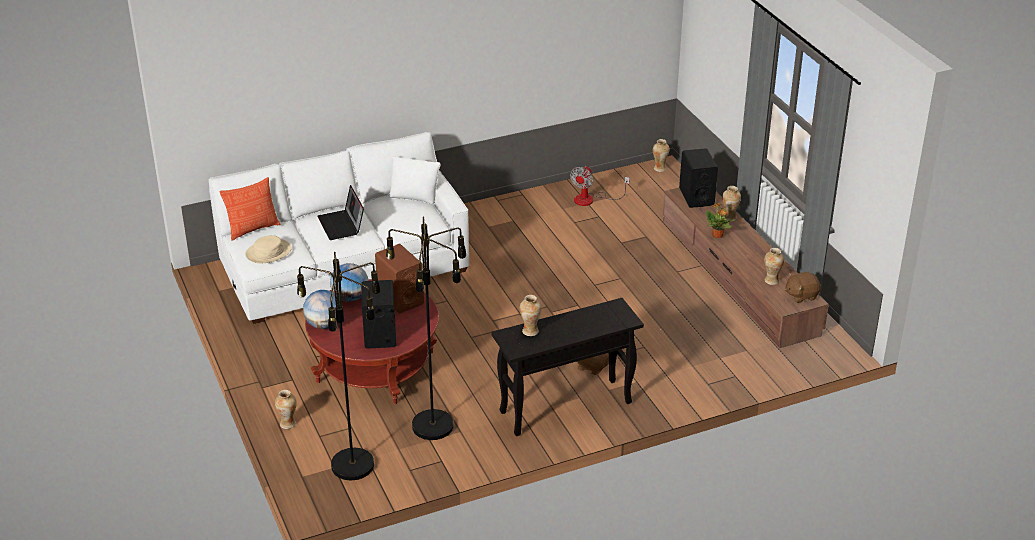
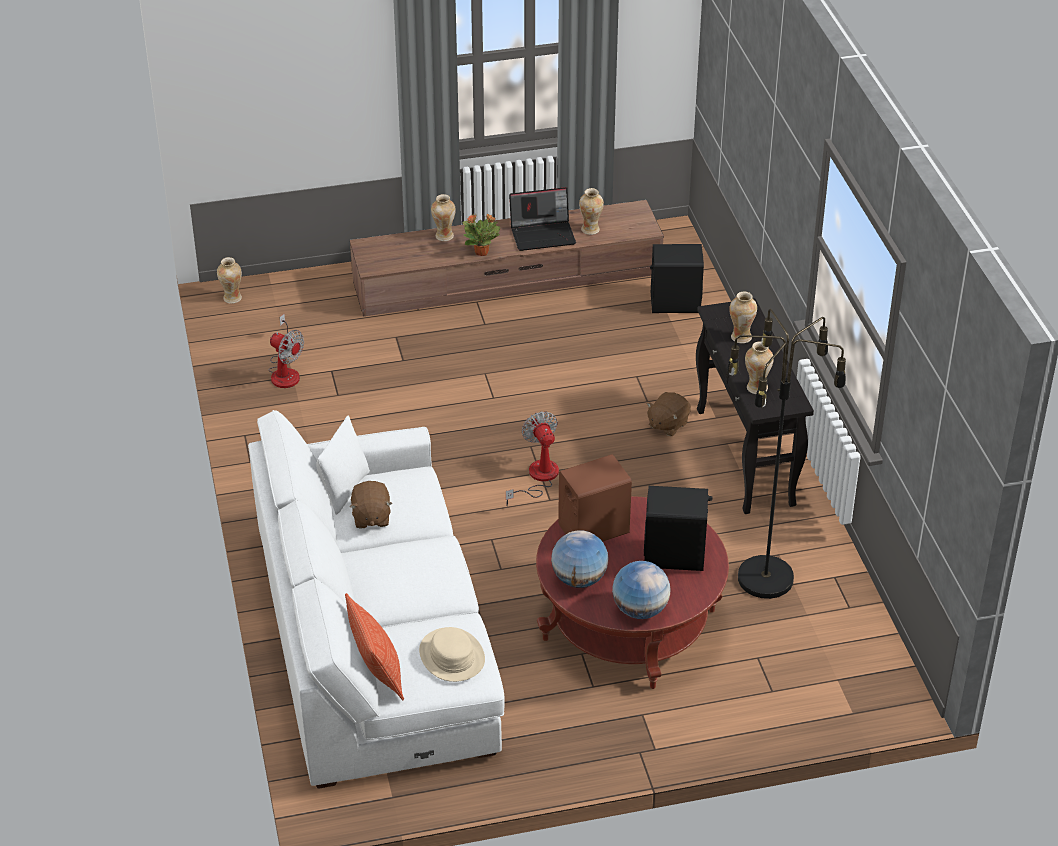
camera: 80 degrees left, 5 degrees up
vase [275,390,297,429] -> vase moved to [729,291,757,344]
floor lamp [297,252,380,481] -> none
laptop [317,185,364,240] -> laptop moved to [509,187,576,251]
black speaker [679,148,718,208] -> black speaker moved to [650,244,704,313]
brown plush toy [785,272,821,303] -> brown plush toy moved to [350,481,392,529]
none -> fan [506,411,559,506]

